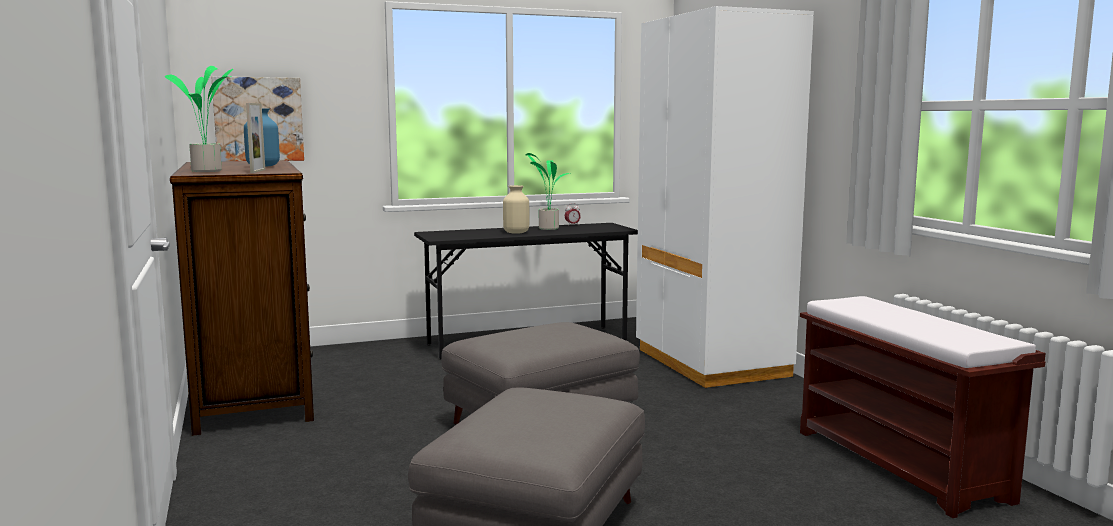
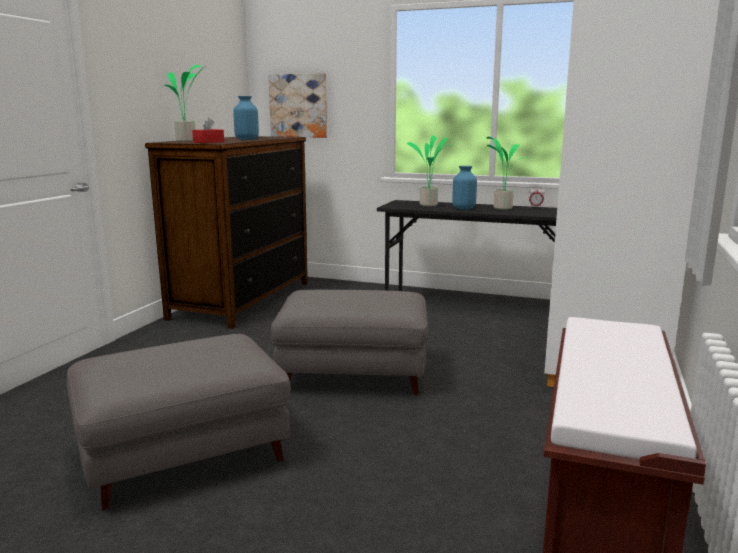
camera: 40 degrees right, 5 degrees up
picture frame [246,103,265,173] -> red tissue box [192,118,224,143]
beige vase [503,185,529,234] -> blue vase [452,166,477,209]
none -> potted plant [407,135,448,206]

